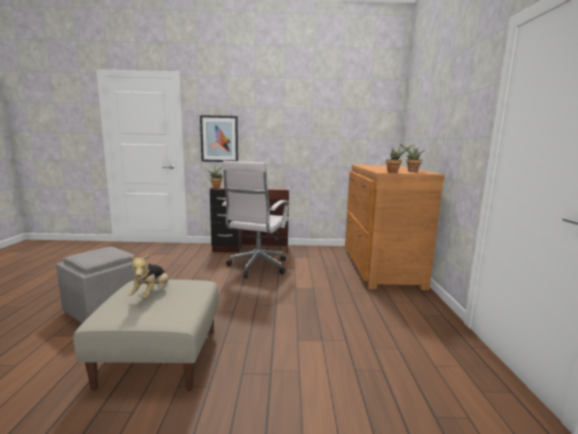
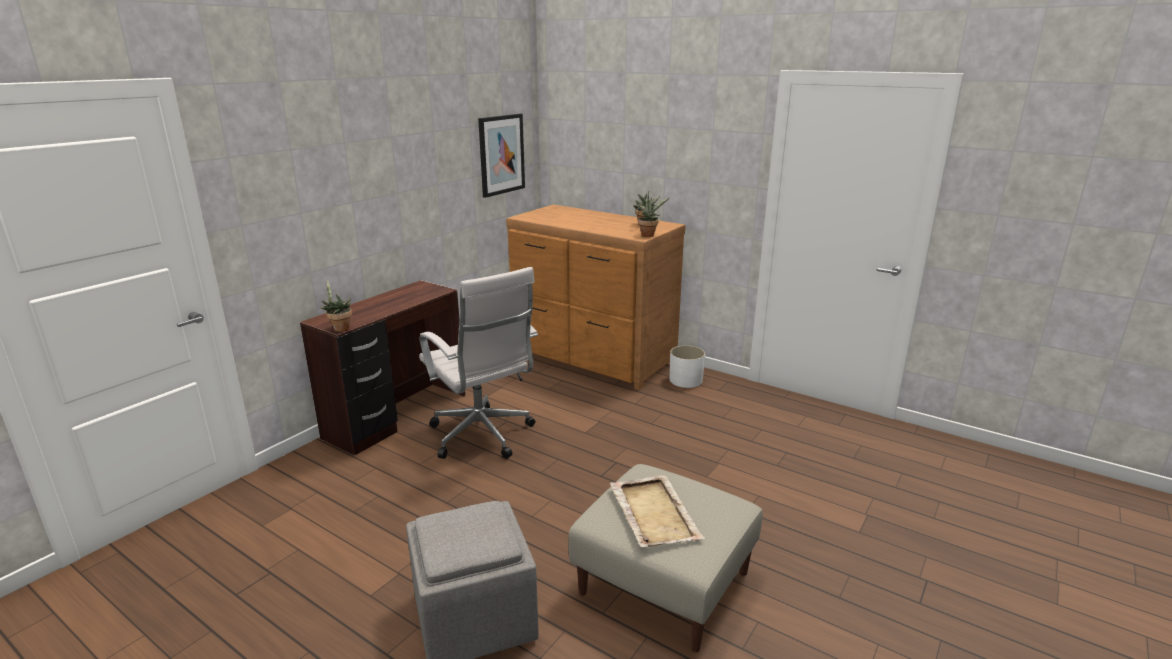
camera: 55 degrees left, 10 degrees up
plush toy [128,254,169,299] -> beige tray [610,475,705,547]
picture [200,115,238,162] -> picture moved to [478,114,525,198]
none -> white planter [670,345,705,388]

